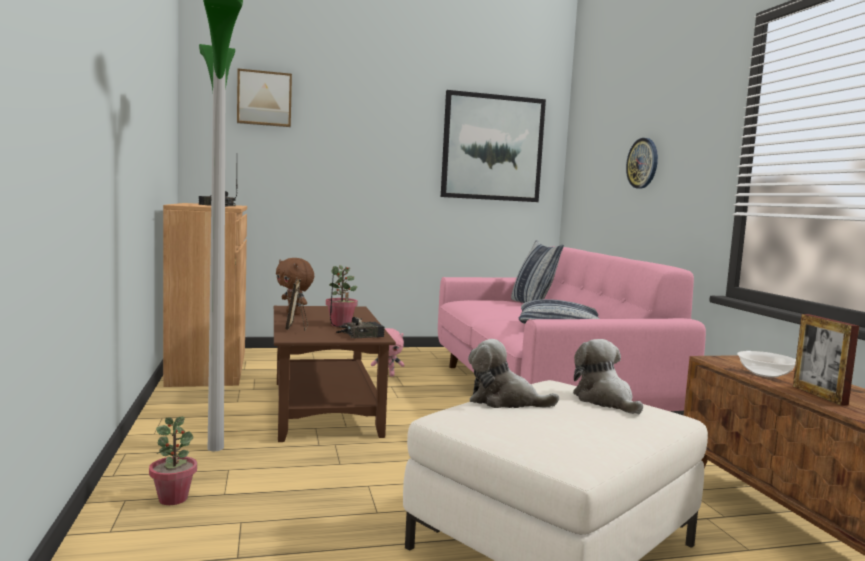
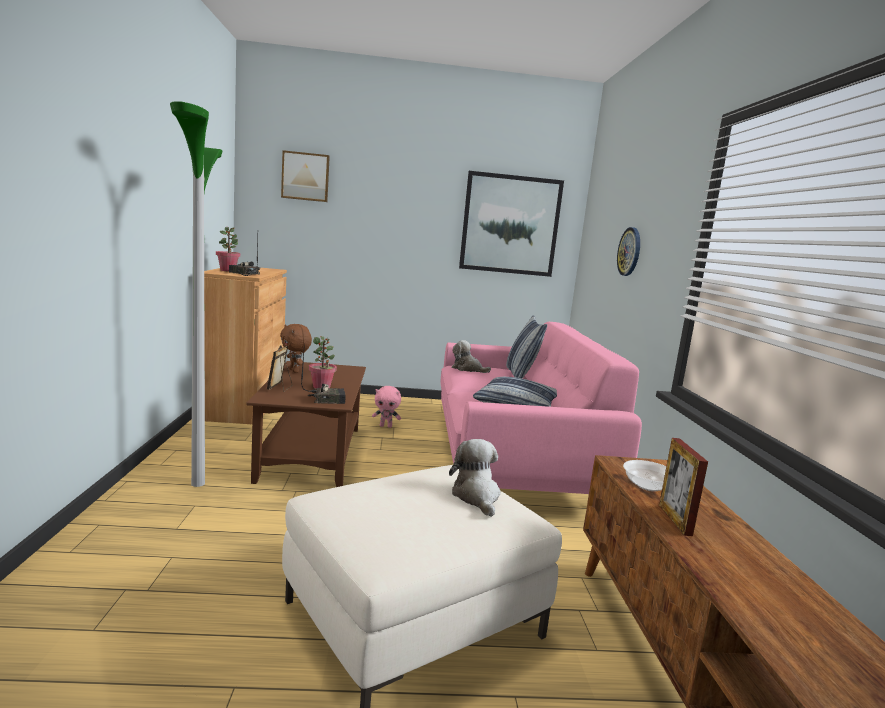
camera: 10 degrees right, 5 degrees up
potted plant [149,417,197,505] -> potted plant moved to [216,227,240,272]
plush toy [468,339,559,408] -> plush toy moved to [451,340,491,373]

